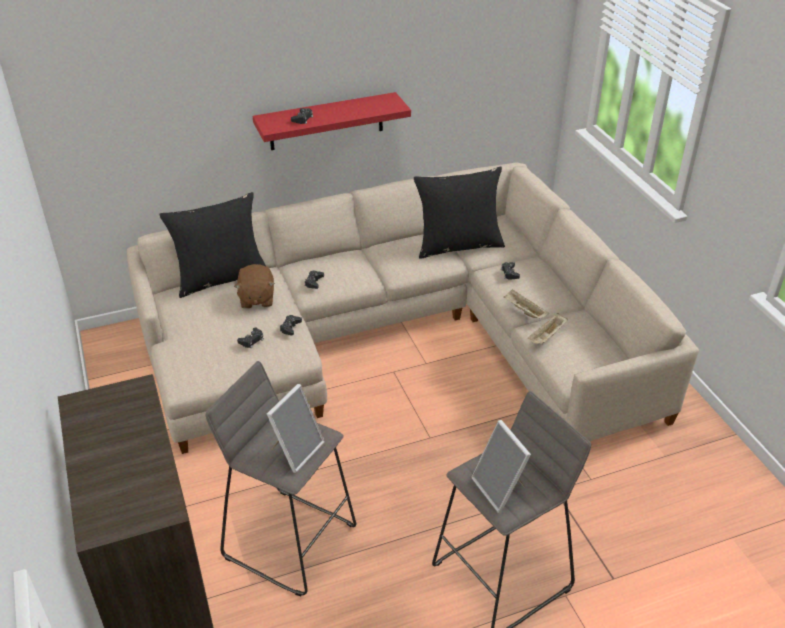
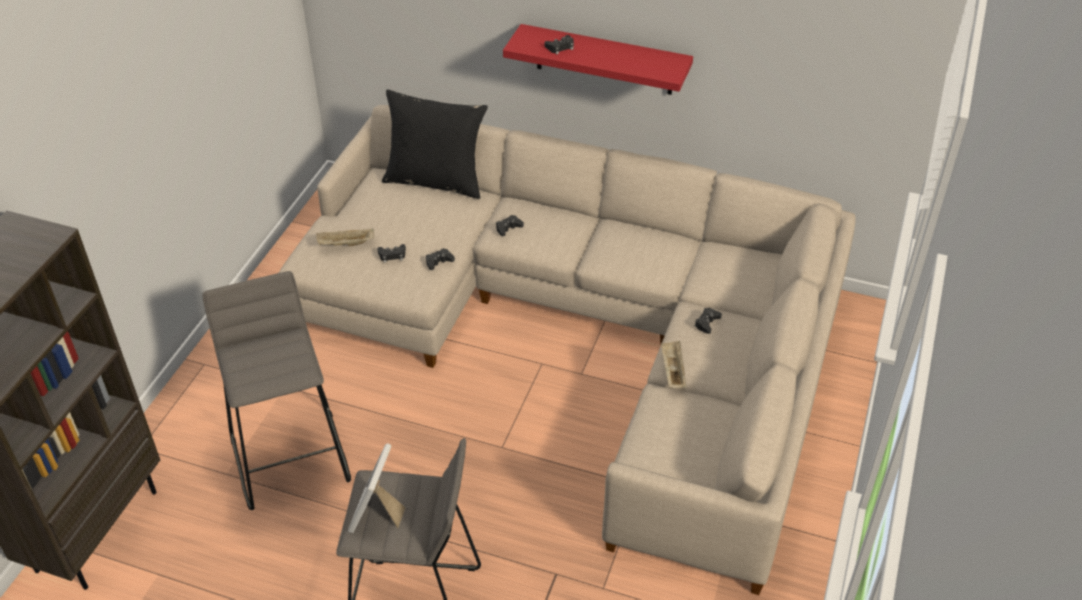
camera: 40 degrees right, 5 degrees up
brown plush toy [234,264,275,309] -> none
picture frame [267,384,325,473] -> none
black pillow [414,167,505,259] -> none
beige tray [528,313,568,345] -> beige tray moved to [316,228,374,246]

